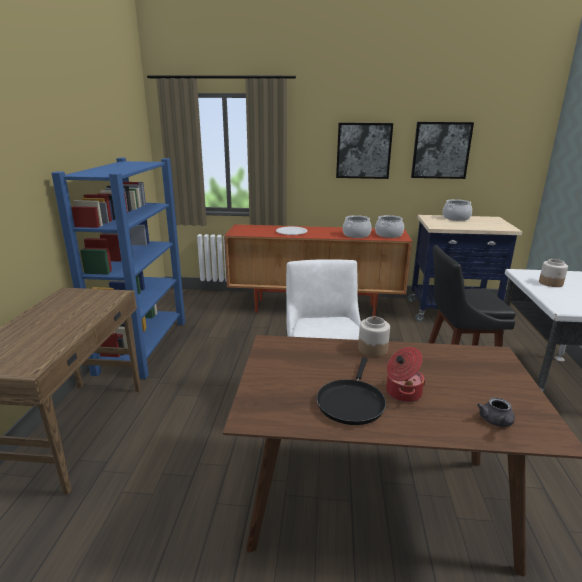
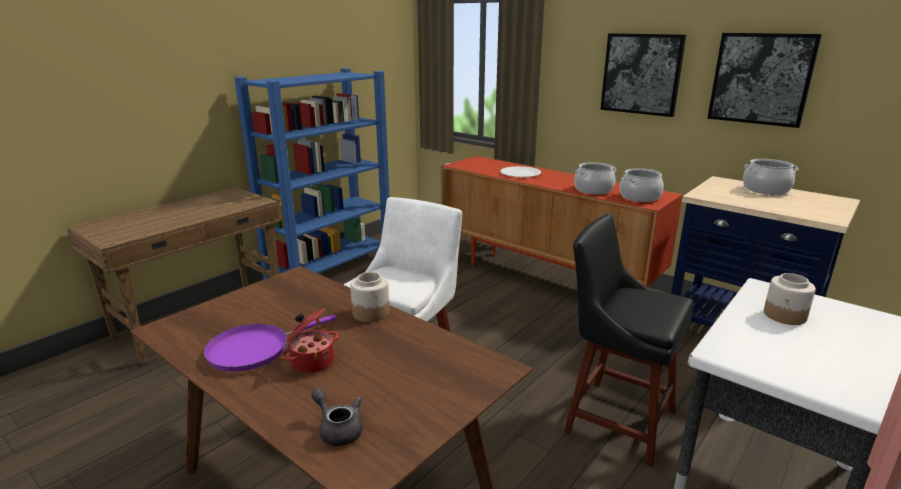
camera: 35 degrees right, 0 degrees up
black frying pan [317,357,386,425] -> purple frying pan [204,315,337,372]
grey teapot [477,398,515,427] -> grey teapot turned 90 degrees clockwise [312,389,363,446]

